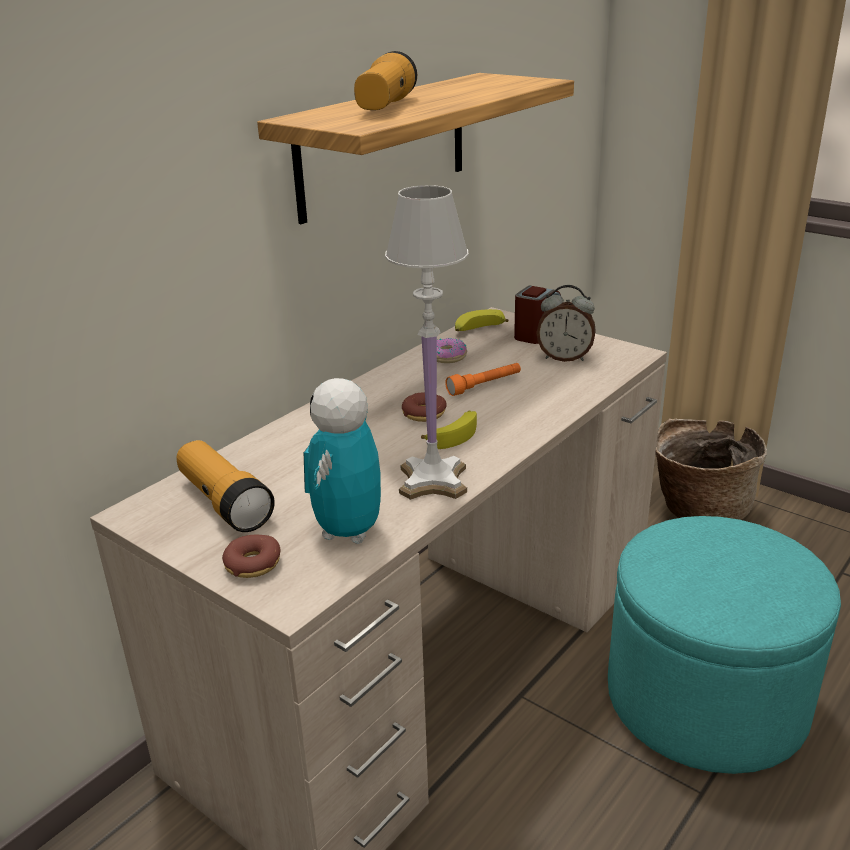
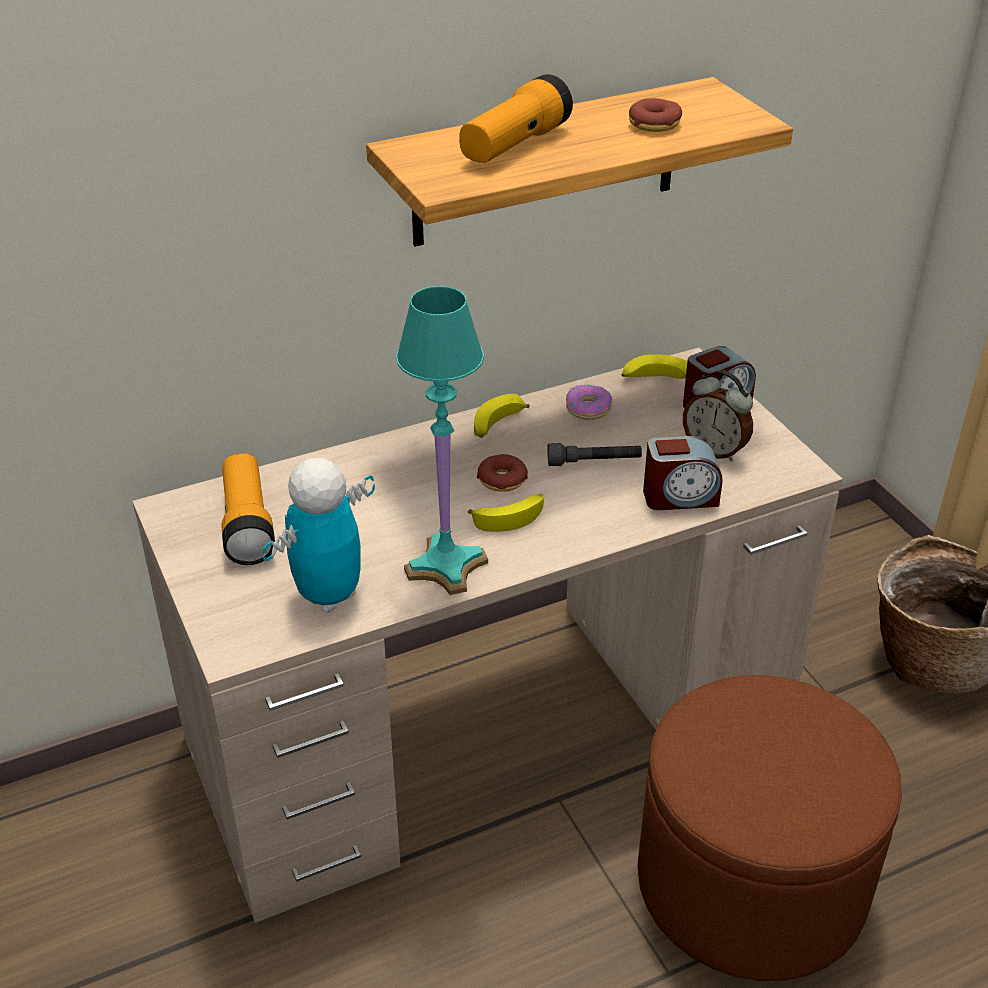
camera: 25 degrees right, 10 degrees up
donut [222,535,280,578] -> donut moved to [629,98,682,132]
white table lamp [385,185,468,500] -> turquoise table lamp [396,286,488,595]
orange flashlight [445,363,521,396] -> grey flashlight [547,443,642,466]
turquoise ottoman [608,516,841,774] -> brown ottoman [637,675,902,981]
none -> banana [474,394,530,438]
none -> alarm clock [643,436,722,510]

